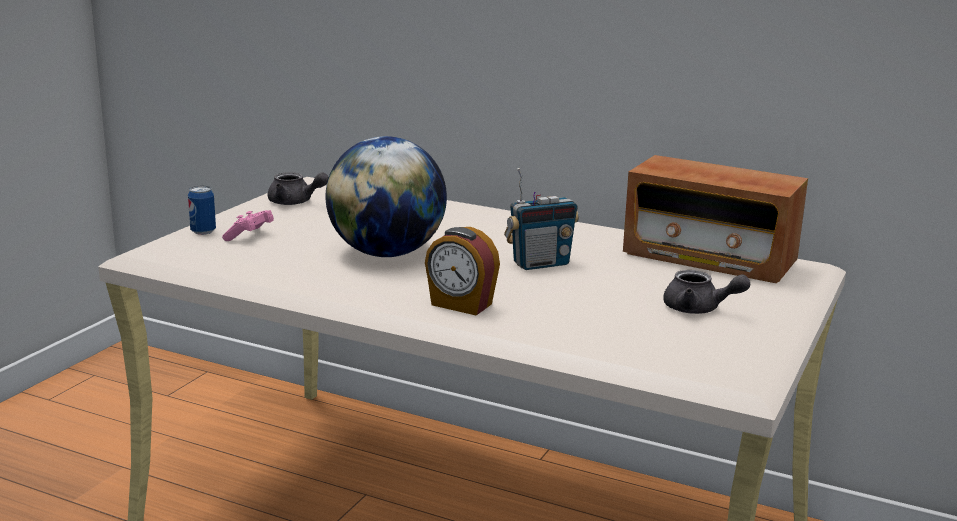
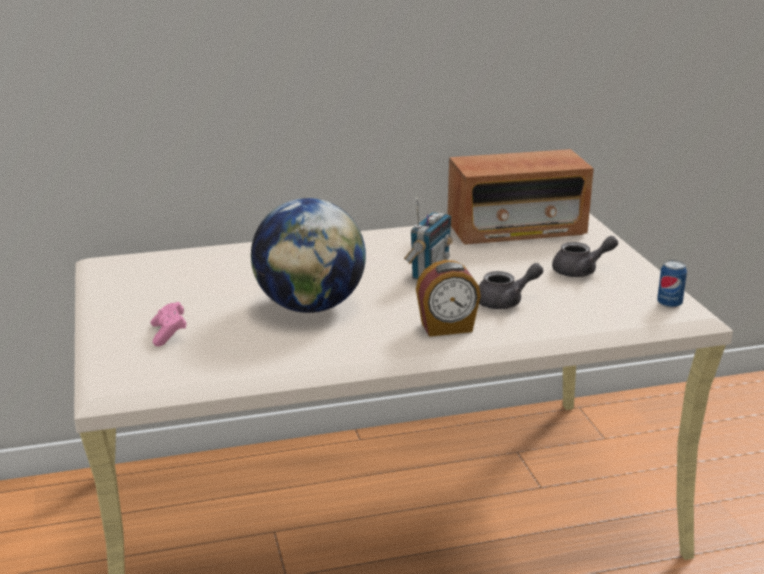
camera: 40 degrees left, 5 degrees up
can [188,186,216,235] -> can moved to [657,260,687,308]
grey teapot [268,172,329,205] -> grey teapot moved to [479,263,543,309]

